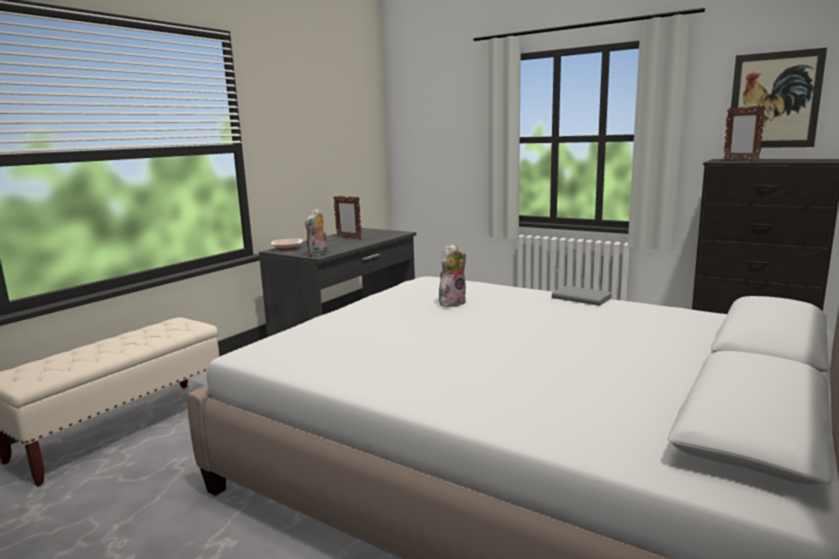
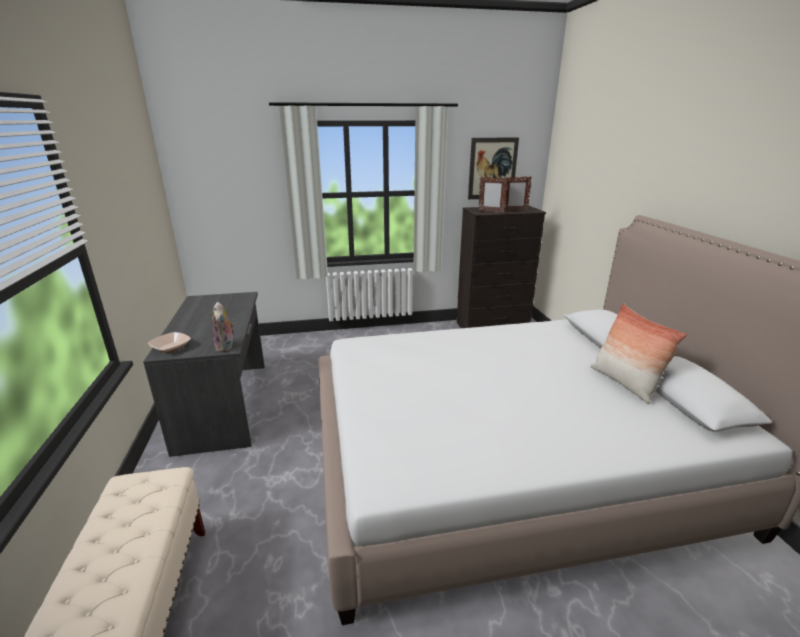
camera: 45 degrees left, 10 degrees up
picture frame [333,196,362,240] -> picture frame moved to [503,176,532,211]
plush toy [439,244,466,308] -> none
grey book [552,286,613,306] -> none
none -> pillow [590,303,687,404]

